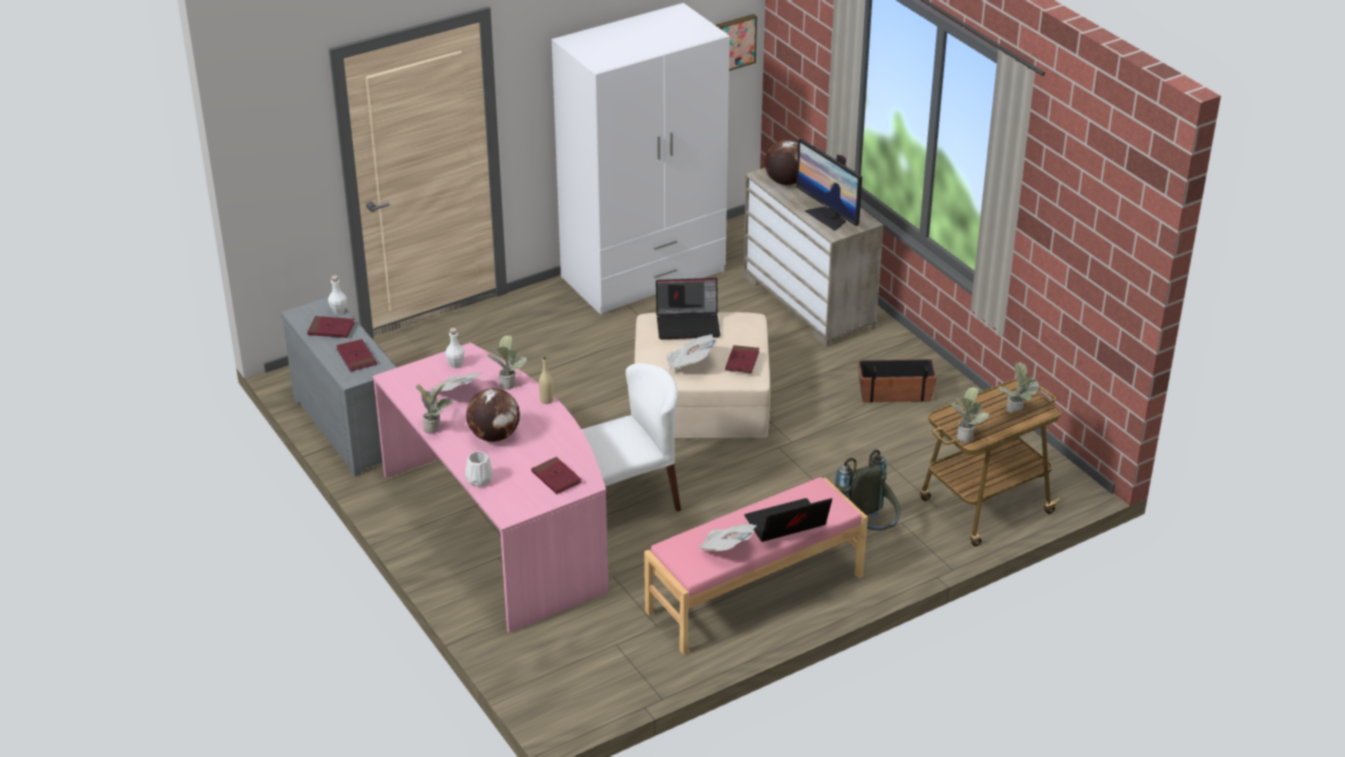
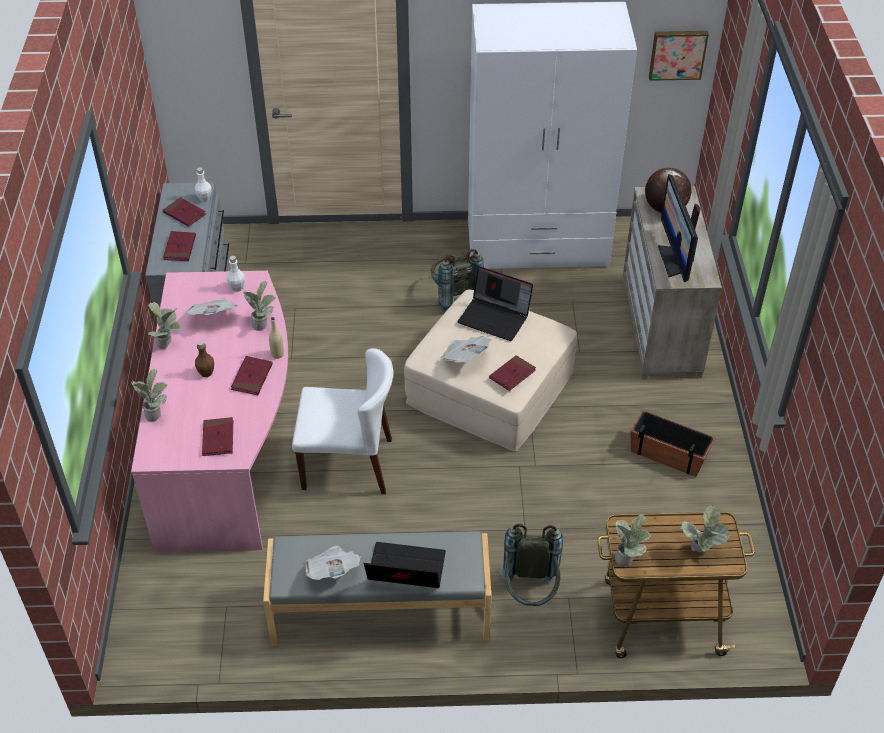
camera: 30 degrees right, 10 degrees up
white vase [465,451,493,487] -> potted plant [131,369,168,422]
globe [466,388,520,442] -> brown bottle [195,340,214,377]
pink bench [644,477,868,655] -> grey bench [263,531,491,646]
none -> red book [231,356,273,395]
none -> grey backpack [431,249,484,312]

